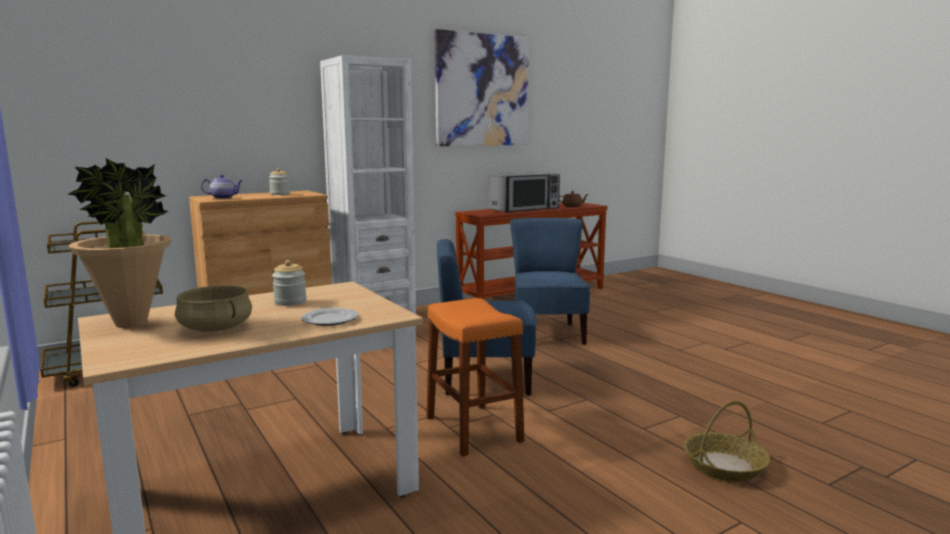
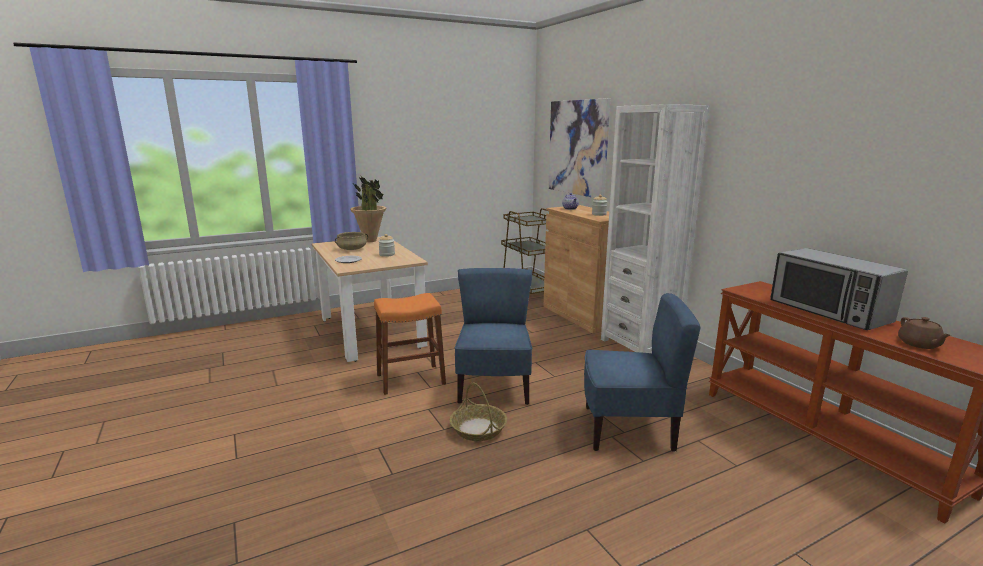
camera: 95 degrees right, 5 degrees up
picture [435,29,529,146] -> picture moved to [548,98,610,198]
basket [684,401,770,482] -> basket moved to [450,383,507,441]

